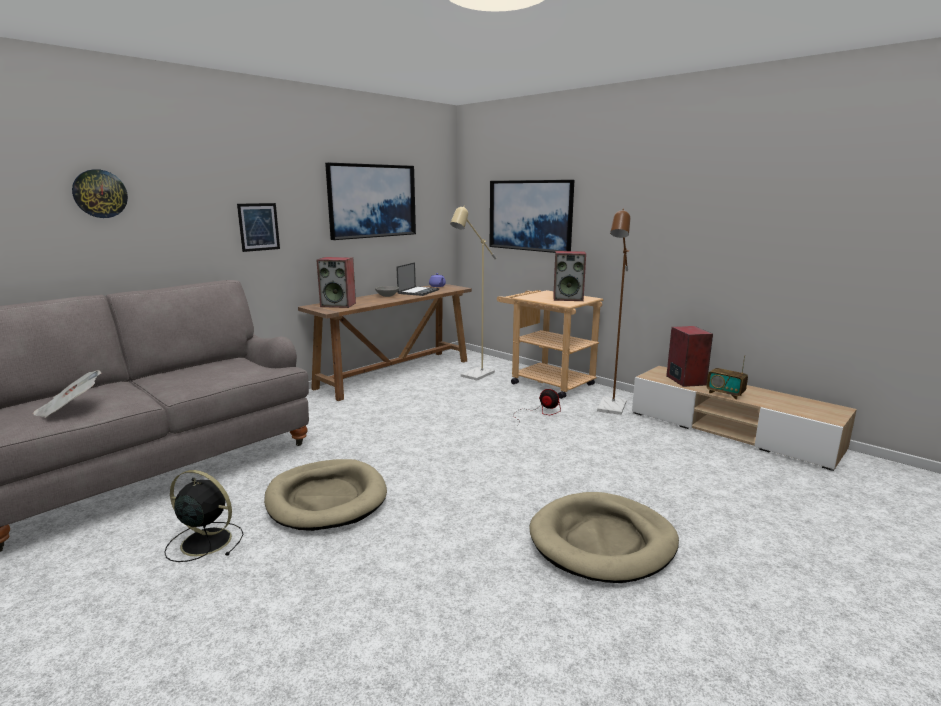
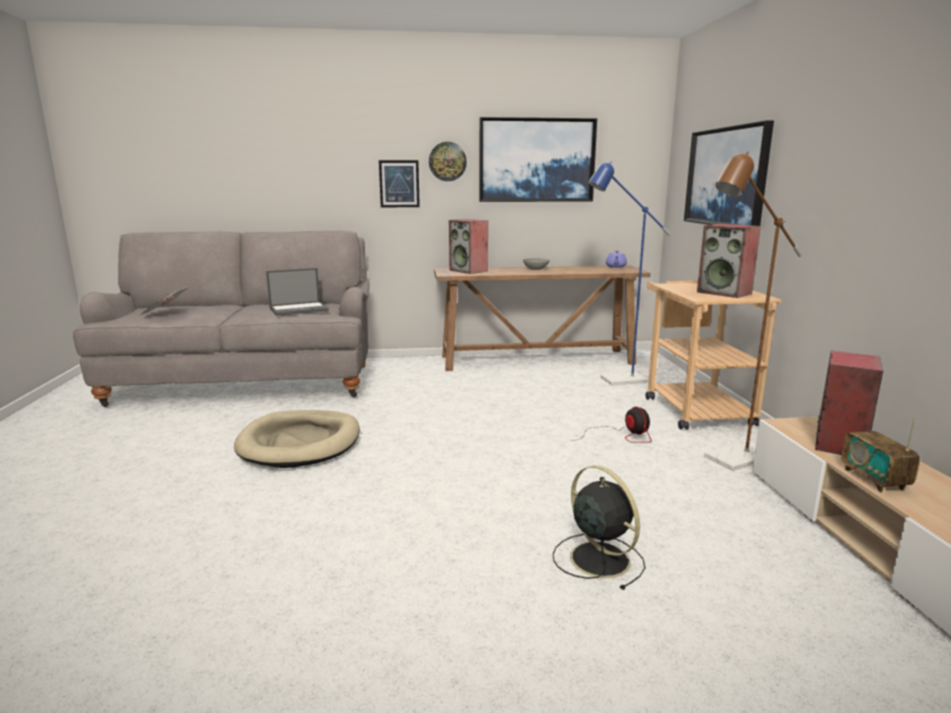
camera: 40 degrees right, 0 degrees up
wall clock [72,169,128,218] -> wall clock moved to [429,142,467,181]
black fan [164,470,243,562] -> black fan moved to [553,466,646,590]
laptop [396,262,439,296] -> laptop moved to [266,268,329,316]
beige floor lamp [450,205,496,380] -> blue floor lamp [589,161,671,385]
beige dog bed [529,492,679,583] -> none

